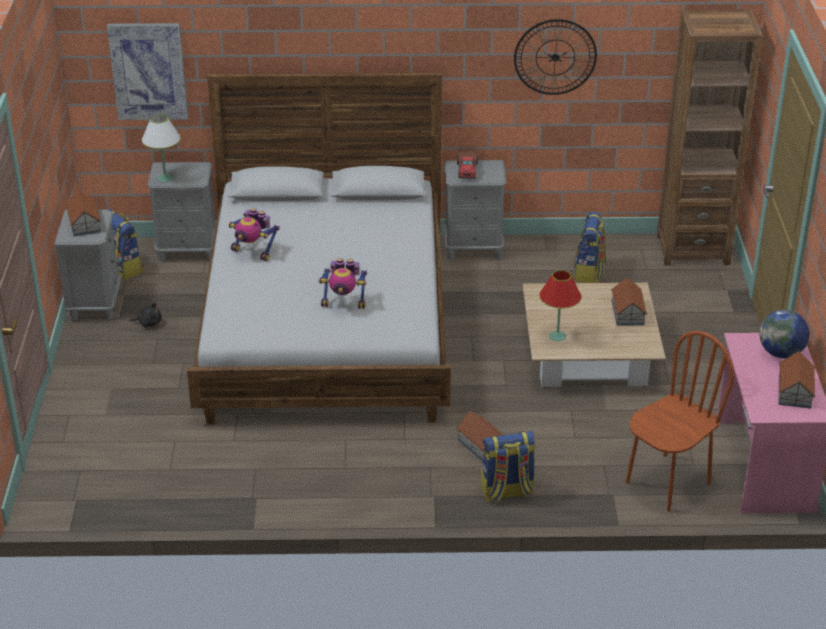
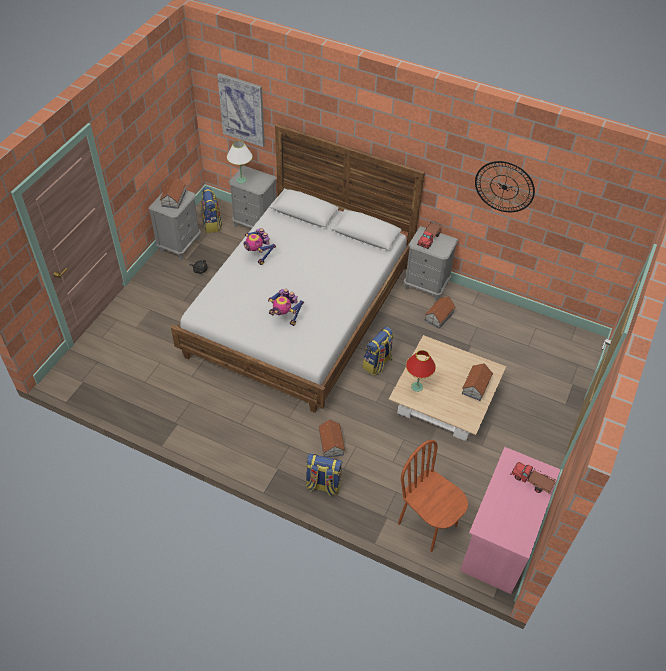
camera: 25 degrees right, 15 degrees up
backpack [573,212,606,283] -> backpack moved to [362,327,394,376]
brown chair [626,331,734,511] -> brown chair turned 120 degrees counterclockwise [398,440,468,552]
brown bookcase [657,10,763,266] -> none
globe [760,310,809,358] -> toy truck [510,462,556,493]
toy house [779,351,816,409] -> toy house moved to [425,297,456,328]

